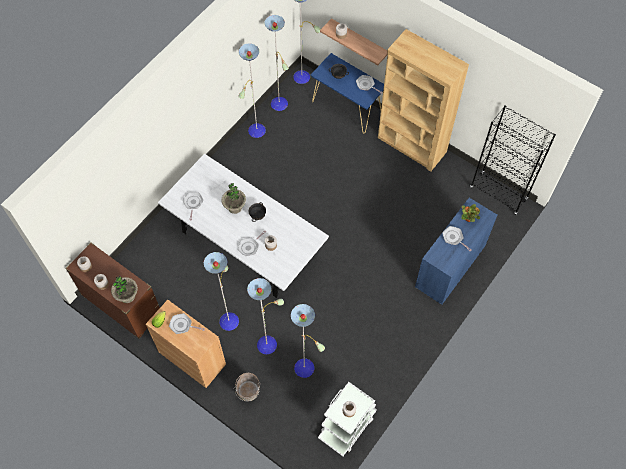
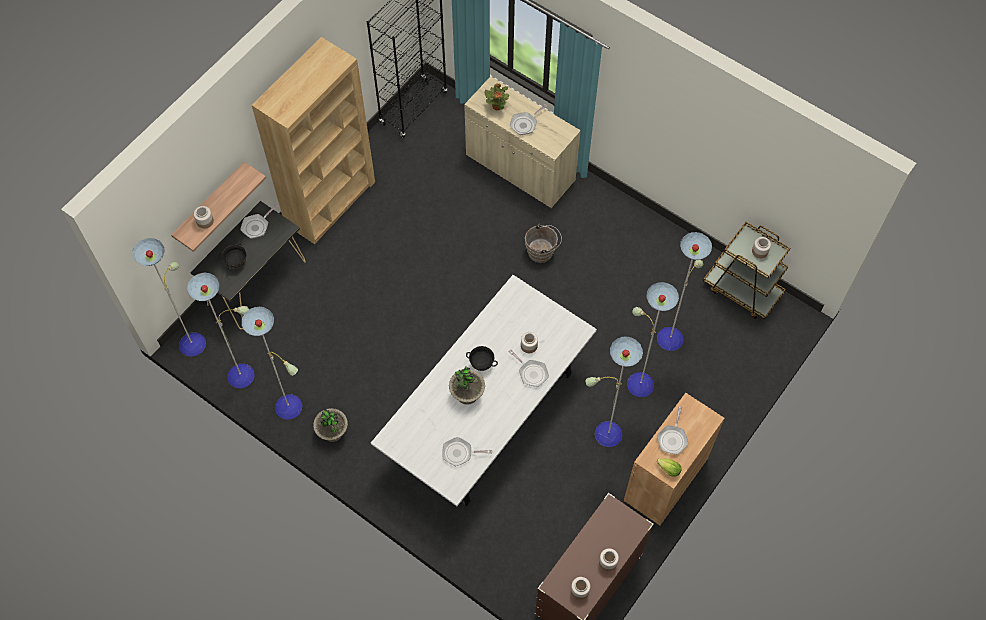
camera: 90 degrees left, 0 degrees up
potted plant [111,276,138,303] -> potted plant moved to [313,408,348,442]
brown bucket [233,373,261,401] -> brown bucket moved to [525,224,562,263]
blue console table [310,53,384,133] -> black console table [190,201,306,329]
white cart [318,382,377,456] -> brown cart [703,222,790,319]
blue cabinet [415,198,498,305] -> beige cabinet [464,76,581,208]

